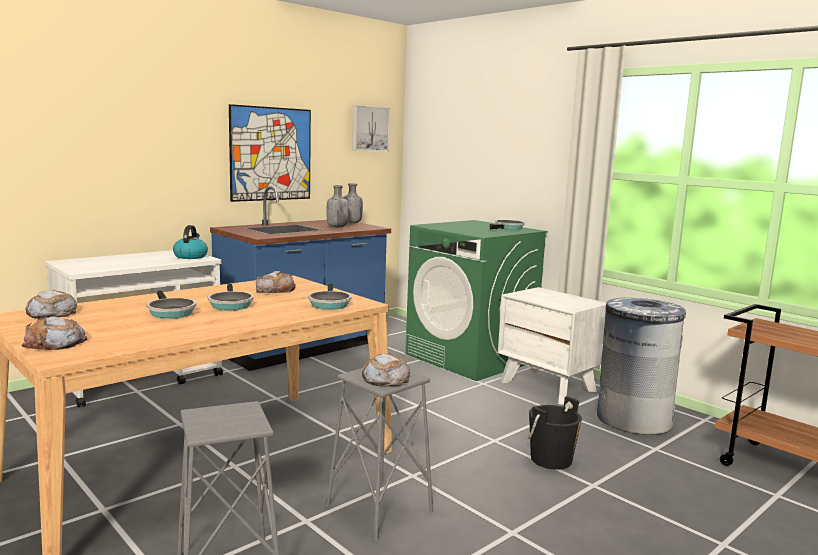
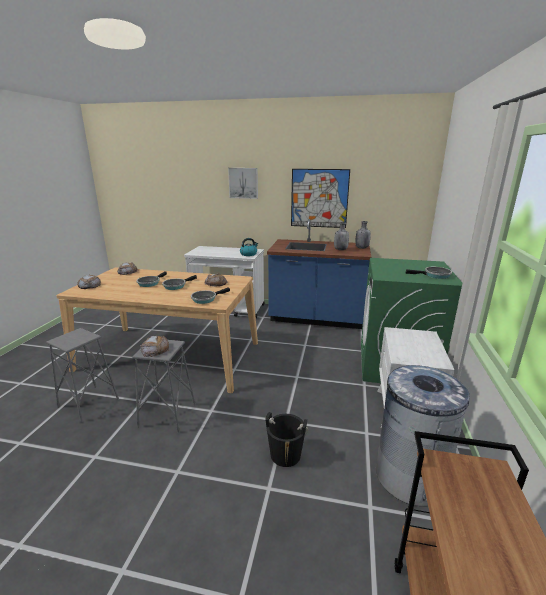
camera: 55 degrees right, 10 degrees up
picture [352,105,390,151] -> picture moved to [228,168,258,199]

